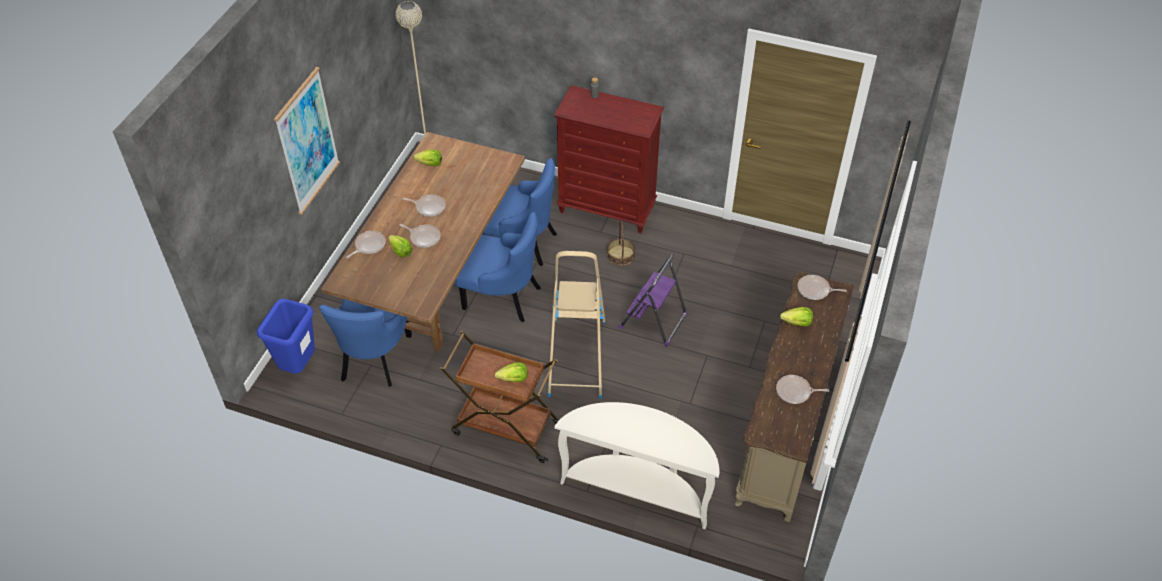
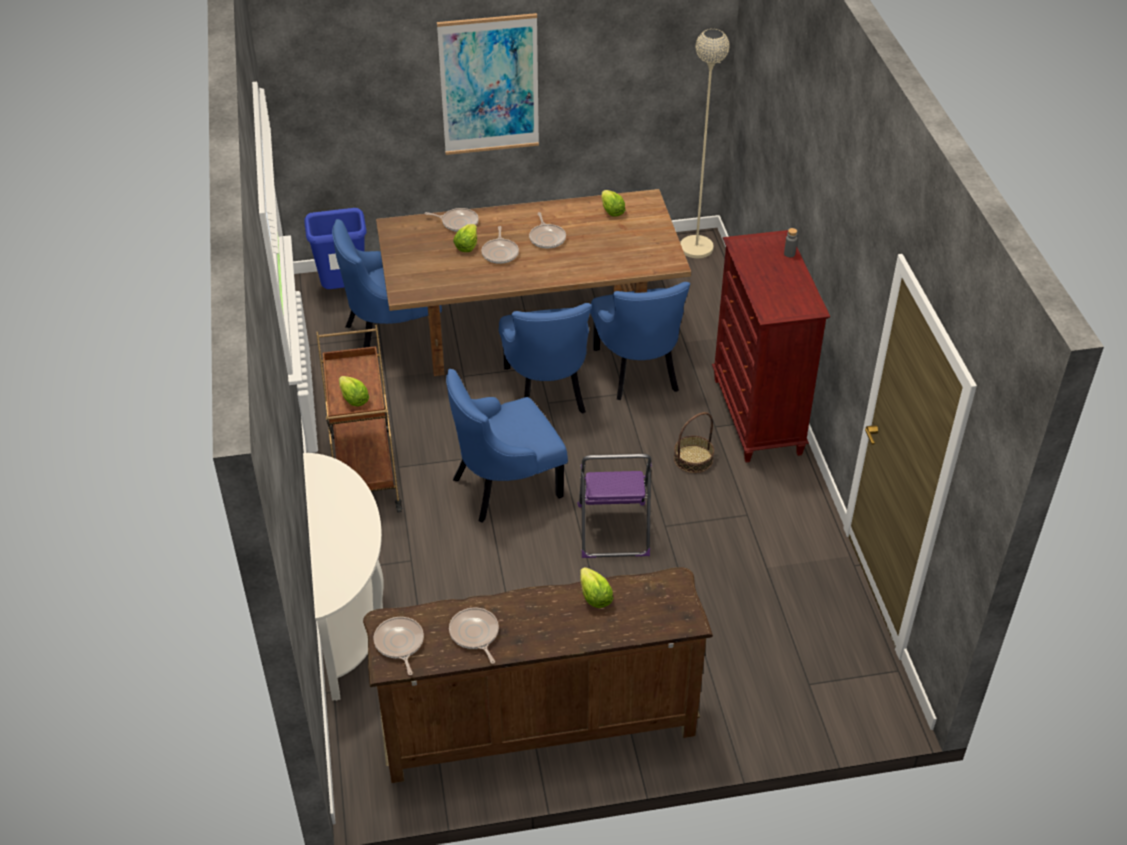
camera: 60 degrees right, 5 degrees down
beige step ladder [548,251,605,399] -> blue chair [446,369,568,522]
frying pan [798,275,847,300] -> frying pan moved to [373,617,424,675]

